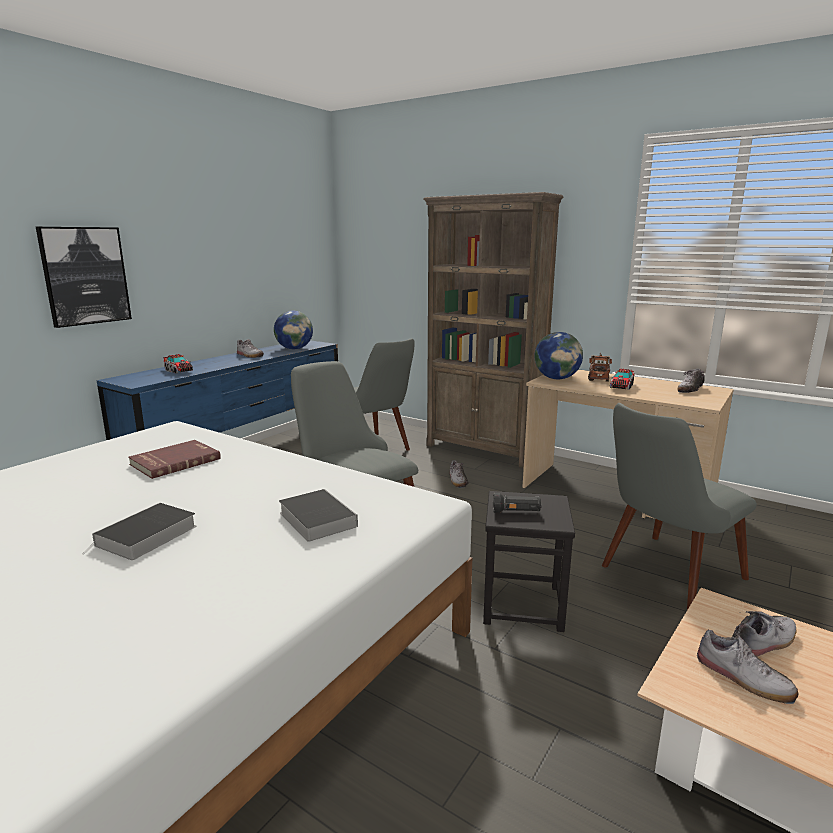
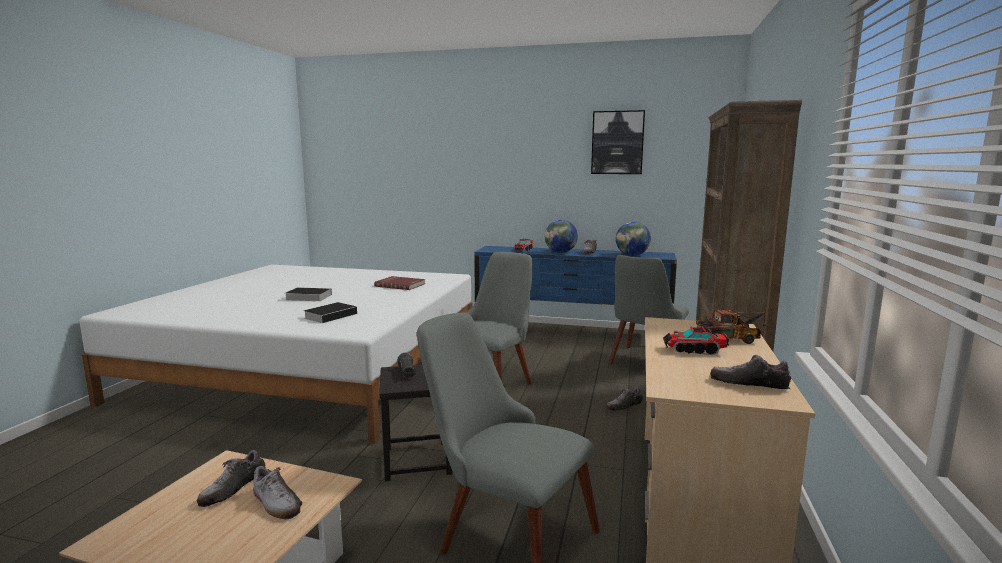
camera: 70 degrees right, 5 degrees down
picture [36,227,132,328] -> picture moved to [591,110,645,174]
globe [534,332,583,379] -> globe moved to [545,220,578,253]

